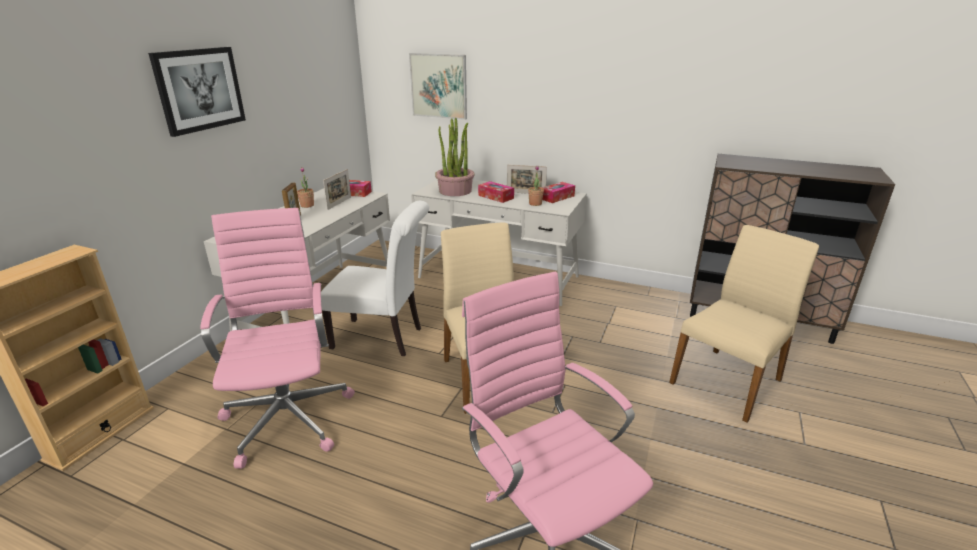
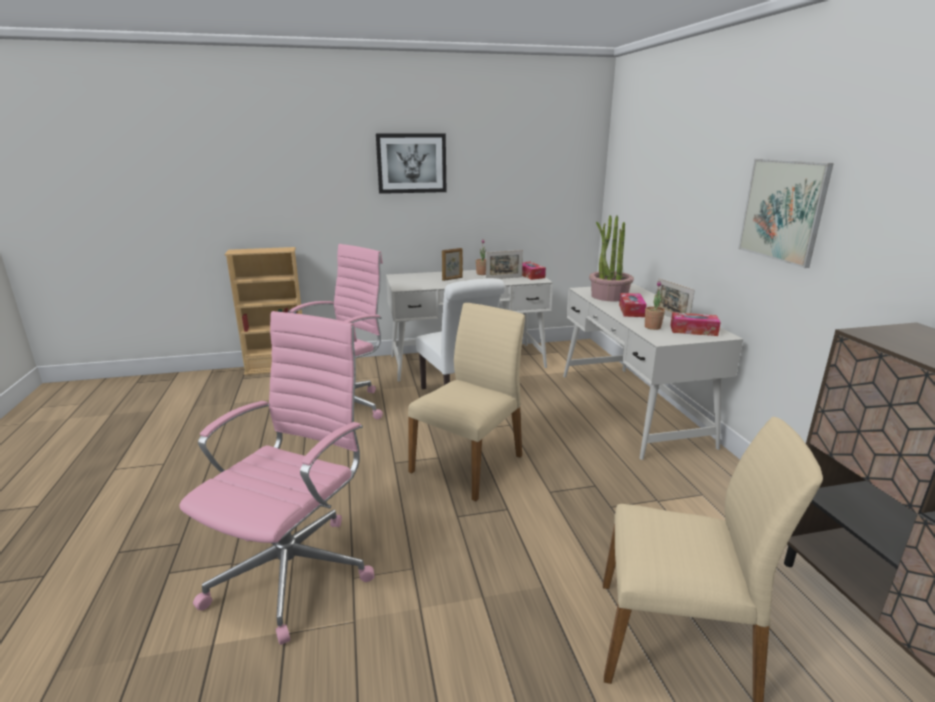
camera: 55 degrees right, 5 degrees down
picture [409,53,467,120] -> picture moved to [738,159,834,268]

